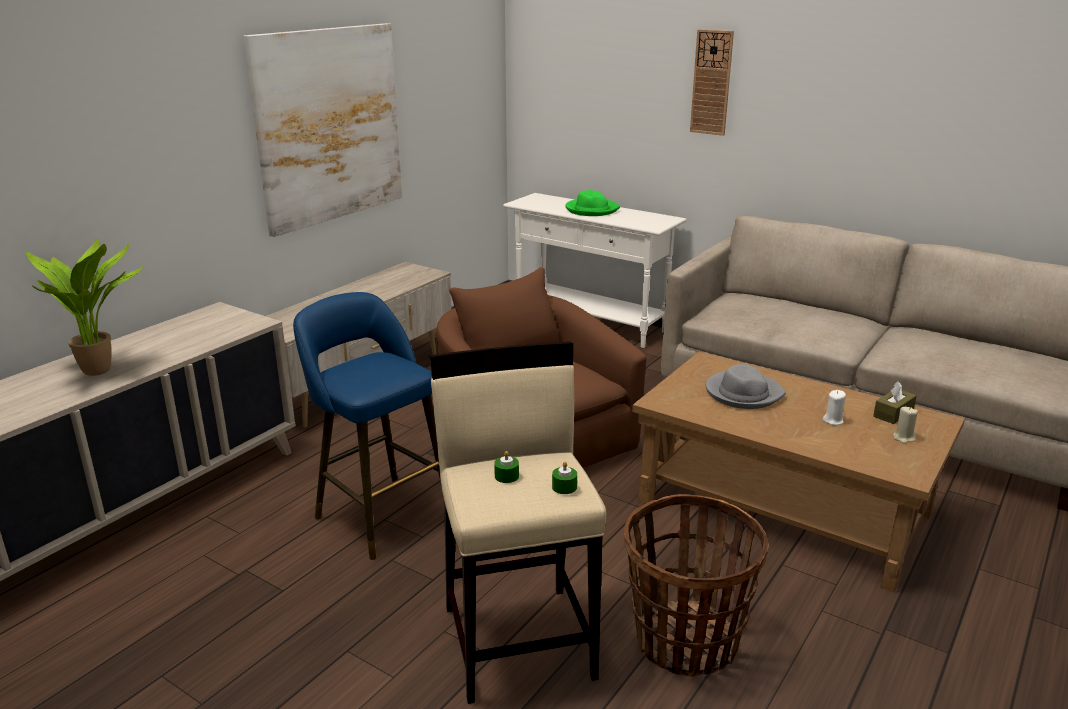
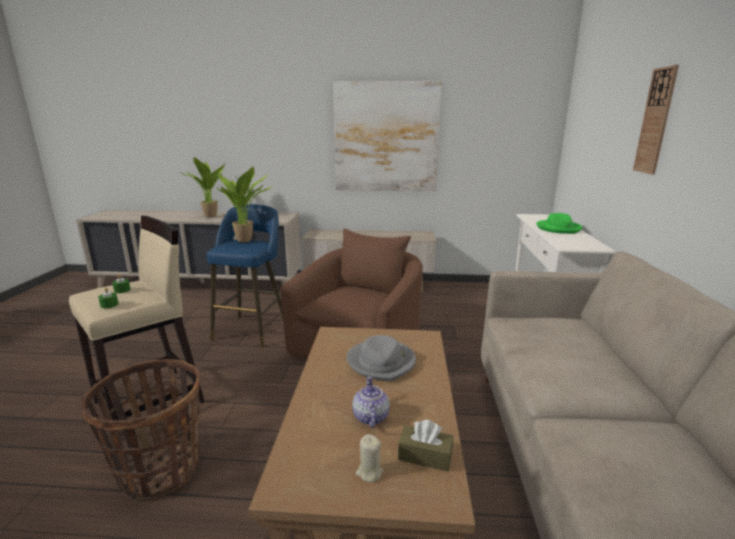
camera: 60 degrees right, 5 degrees down
white candle [822,390,846,425] -> teapot [352,377,390,428]
none -> potted plant [217,166,272,242]

